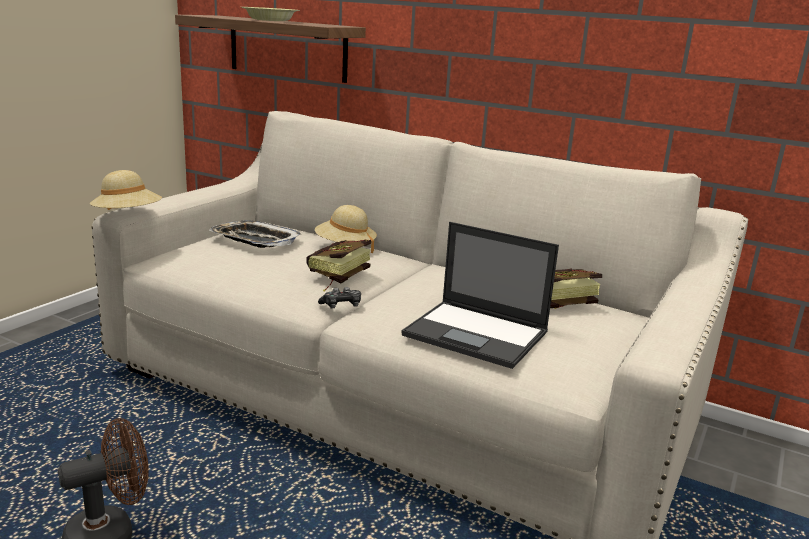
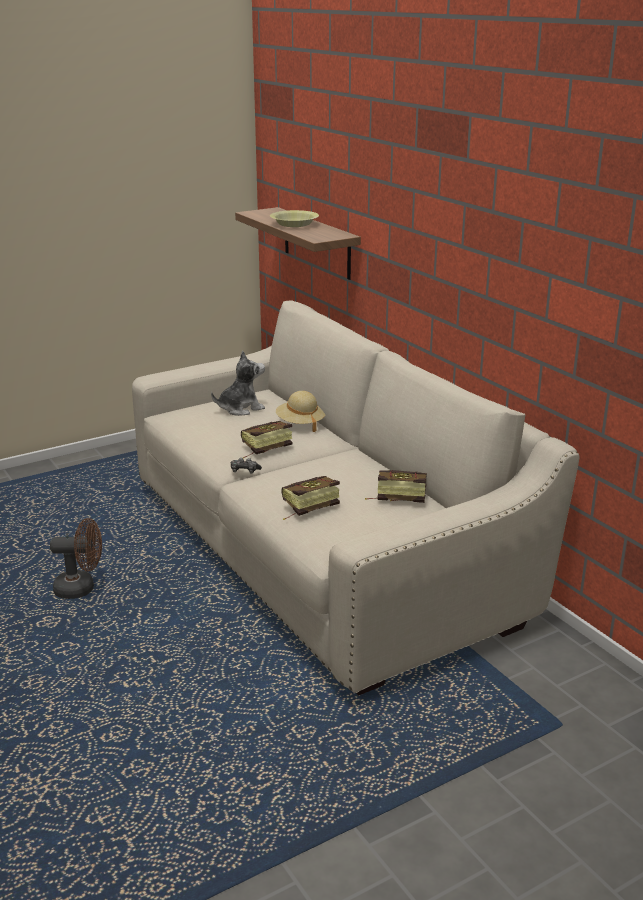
camera: 30 degrees right, 5 degrees up
beige hat [90,170,162,210] -> none
tray [209,220,301,248] -> plush toy [211,351,265,416]
laptop [401,222,559,369] -> book [281,476,340,520]

